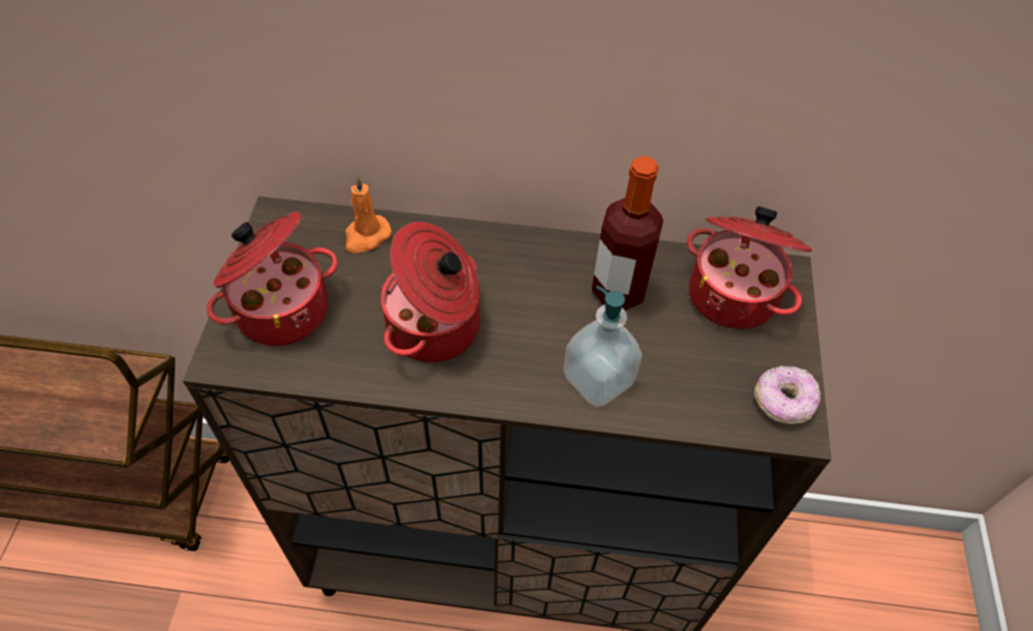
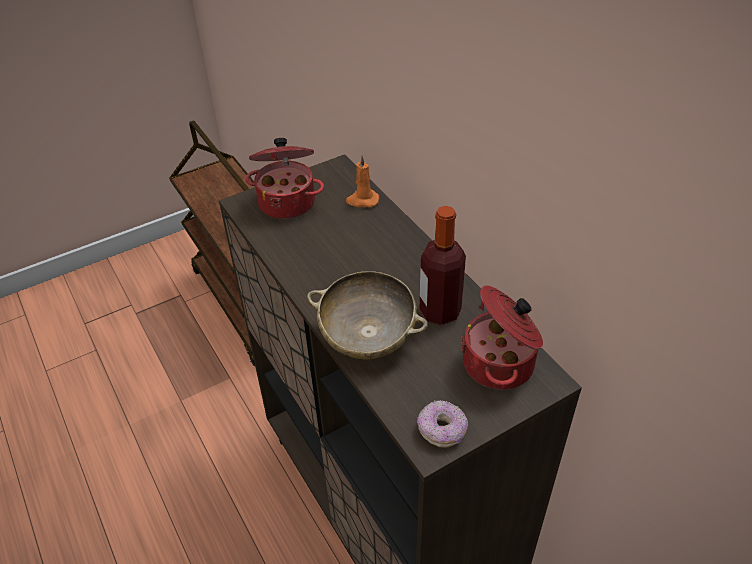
camera: 55 degrees right, 10 degrees down
cooking pot [381,222,480,363] -> none
soap dispenser [564,286,642,407] -> beige bowl [307,271,428,359]

